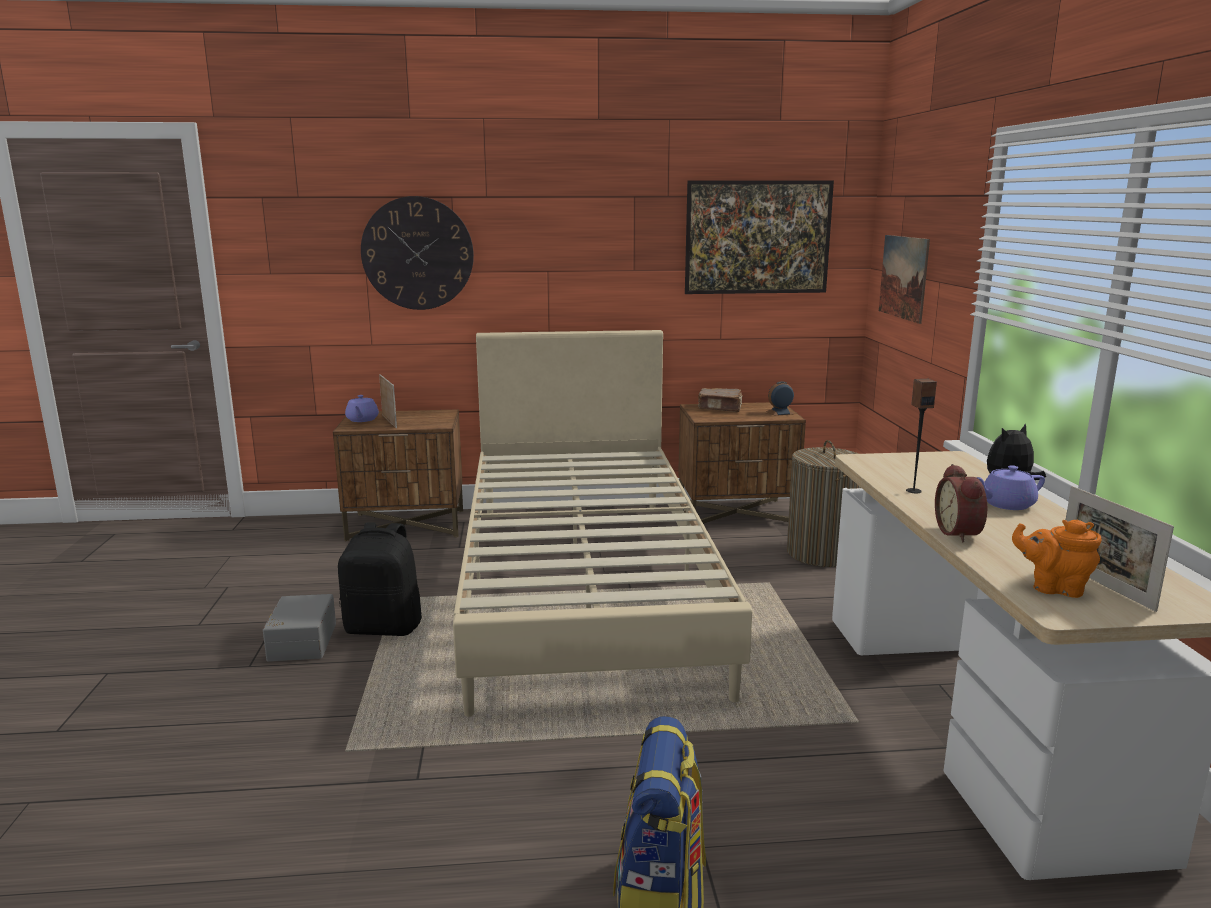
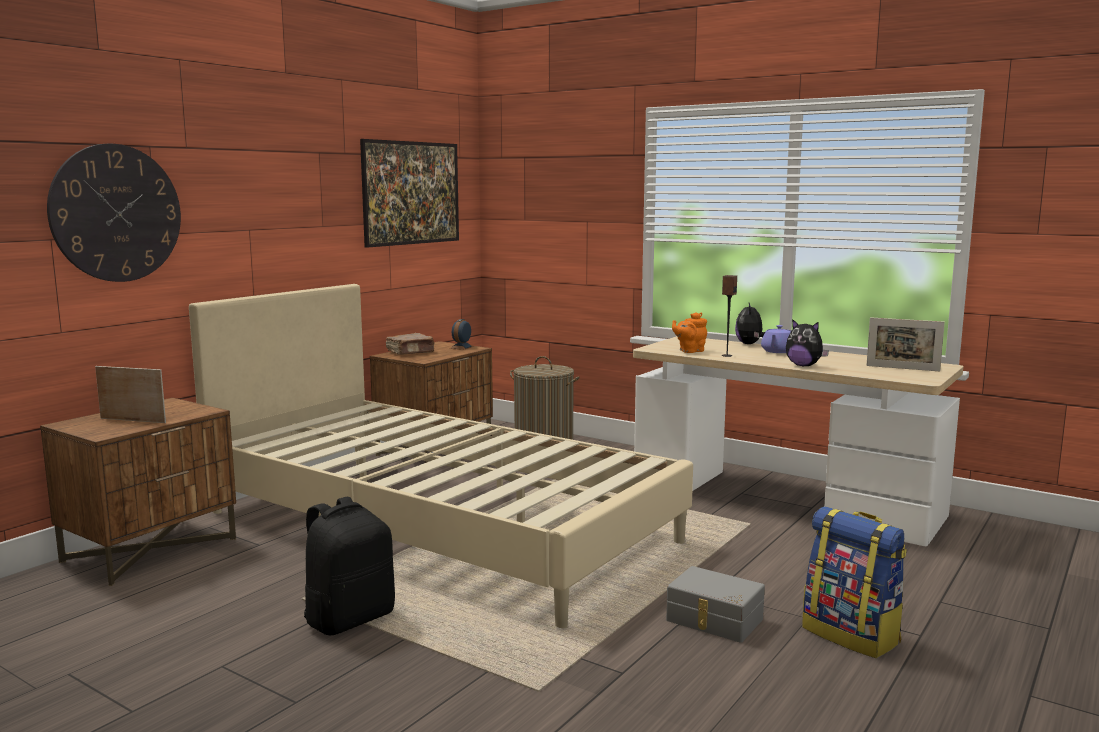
camera: 50 degrees left, 5 degrees down
grey storage box [263,594,336,662] -> grey storage box moved to [666,566,765,643]
purple teapot [345,395,379,422] -> none
picture [879,235,930,324] -> none
alarm clock [935,464,987,542] -> plush toy [786,319,829,366]
orange teapot [1012,519,1101,598] -> orange teapot moved to [672,312,707,353]

